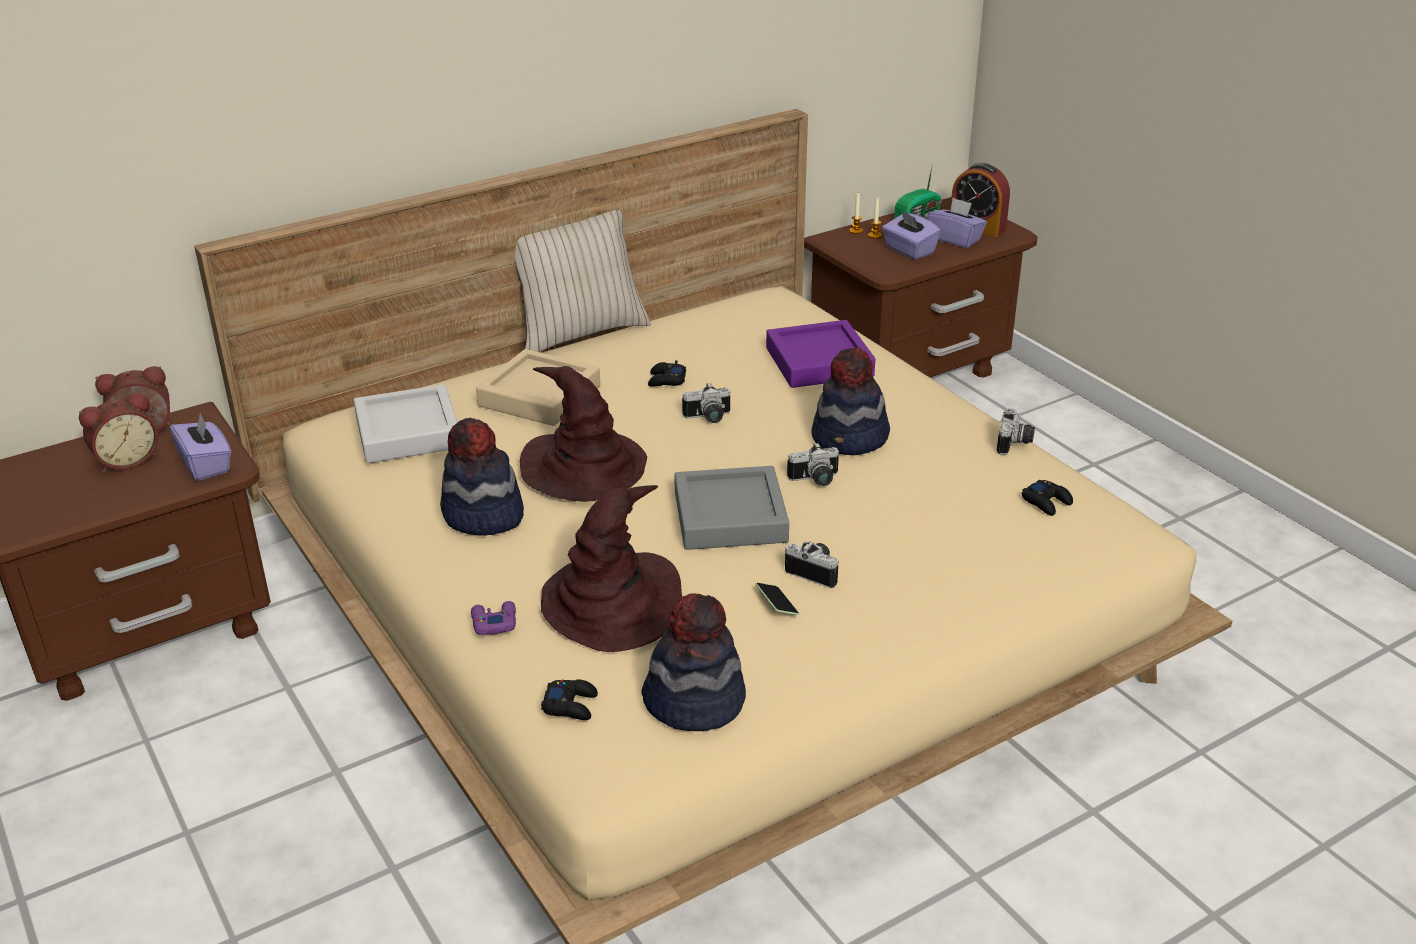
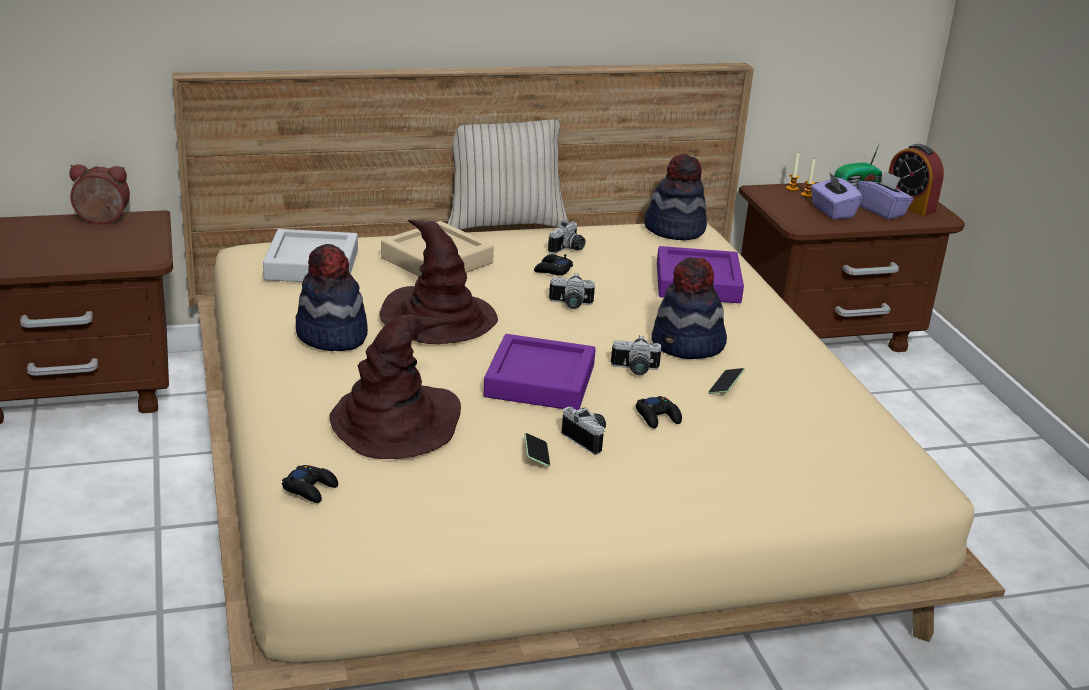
camera: 15 degrees right, 5 degrees down
alarm clock [79,392,158,472] -> none
purple tissue box [170,414,231,481] -> none
purple game controller [471,601,516,635] -> none
hat [641,593,746,731] -> hat moved to [644,153,707,240]
grey tray [674,466,789,550] -> purple tray [483,334,596,410]
camera [997,408,1035,455] -> camera moved to [548,220,586,254]
black game controller [1022,480,1073,516] -> black game controller moved to [636,396,682,428]
none -> phone [708,368,745,394]

